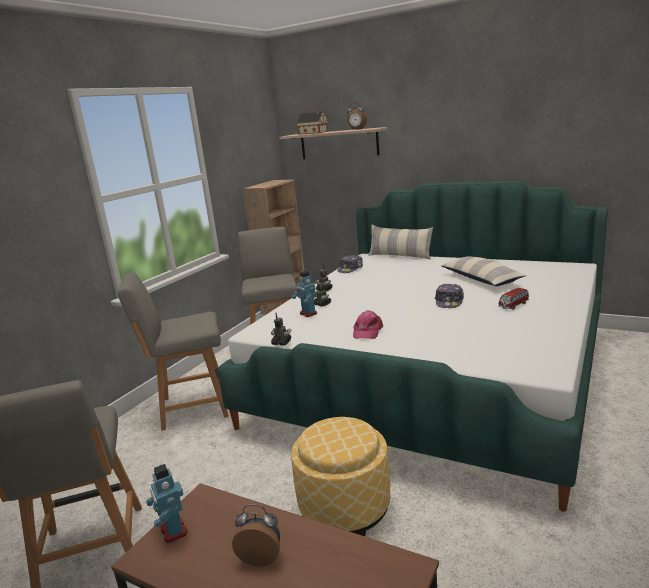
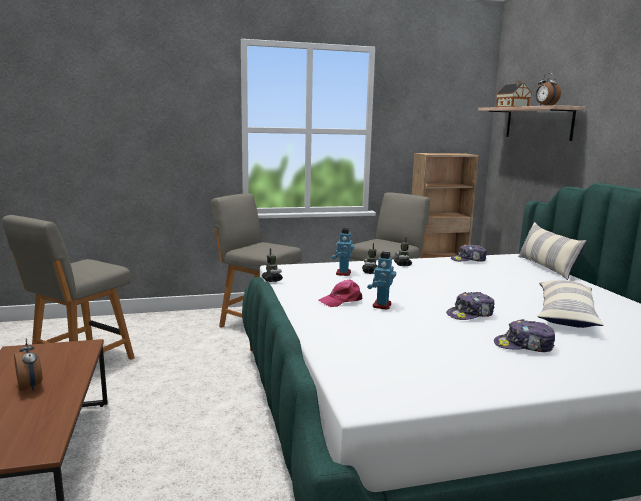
camera: 45 degrees right, 5 degrees down
toy robot [146,464,188,543] -> toy robot moved to [367,251,396,310]
ottoman [291,417,390,536] -> none
toy car [499,288,529,310] -> cap [494,319,555,352]

